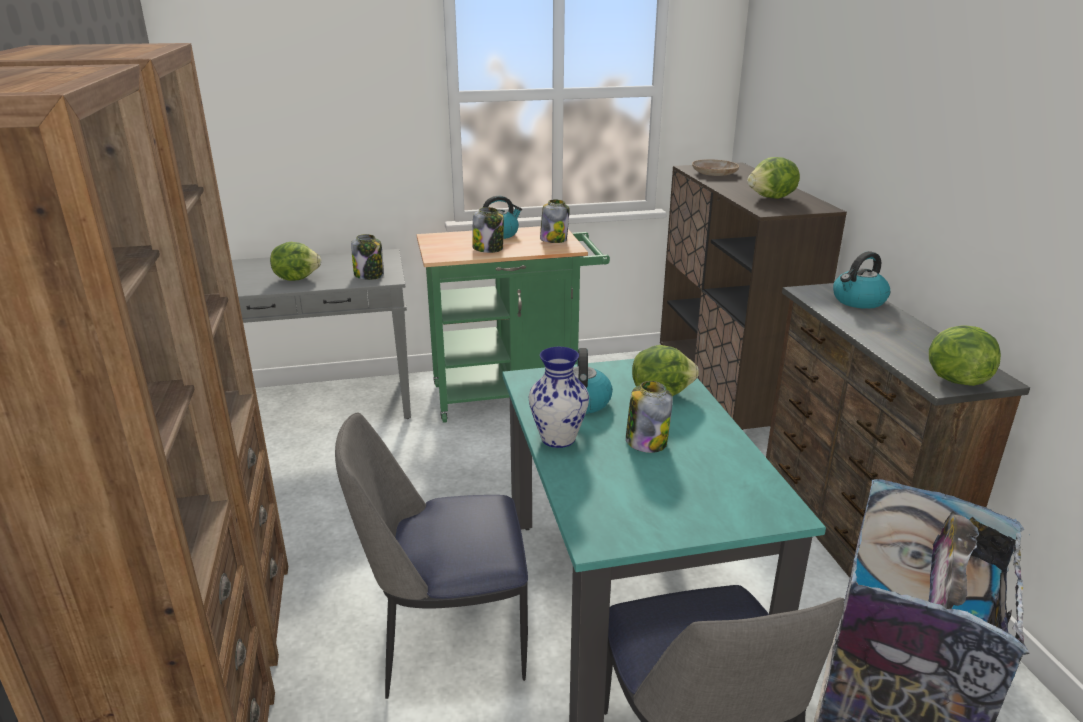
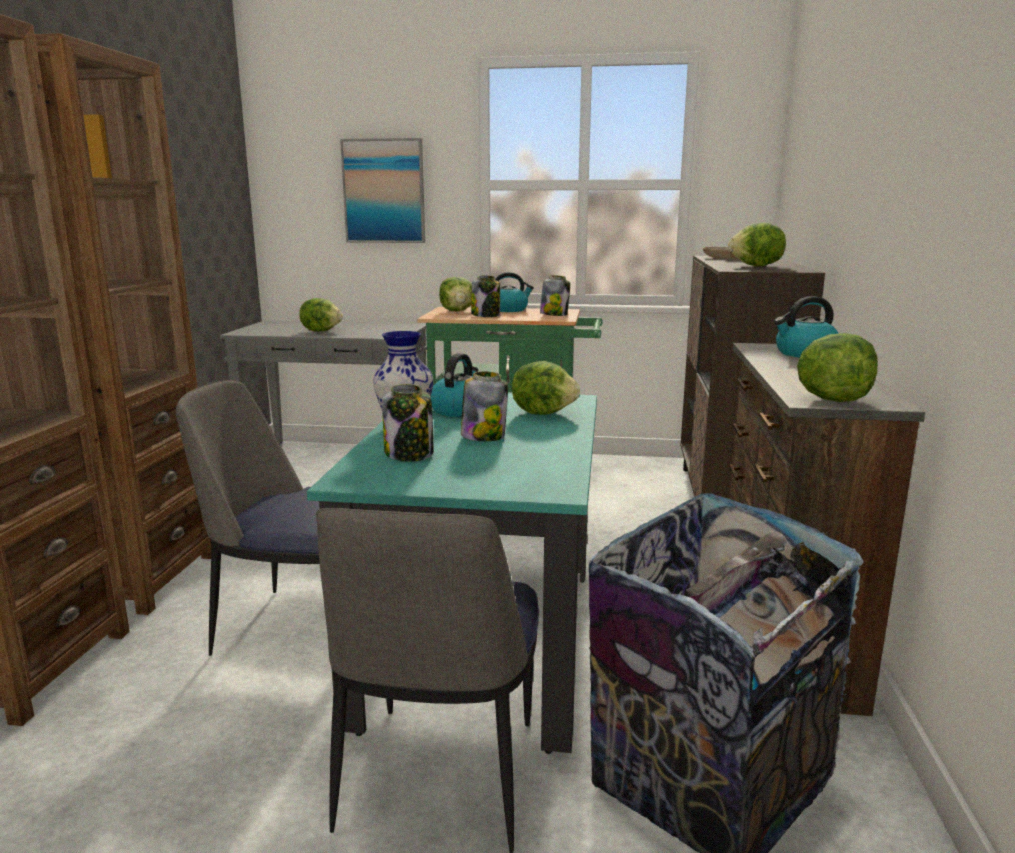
camera: 20 degrees right, 10 degrees down
jar [351,234,384,280] -> jar moved to [382,384,433,462]
none -> picture [340,138,425,243]
none -> lettuce [439,277,472,311]

